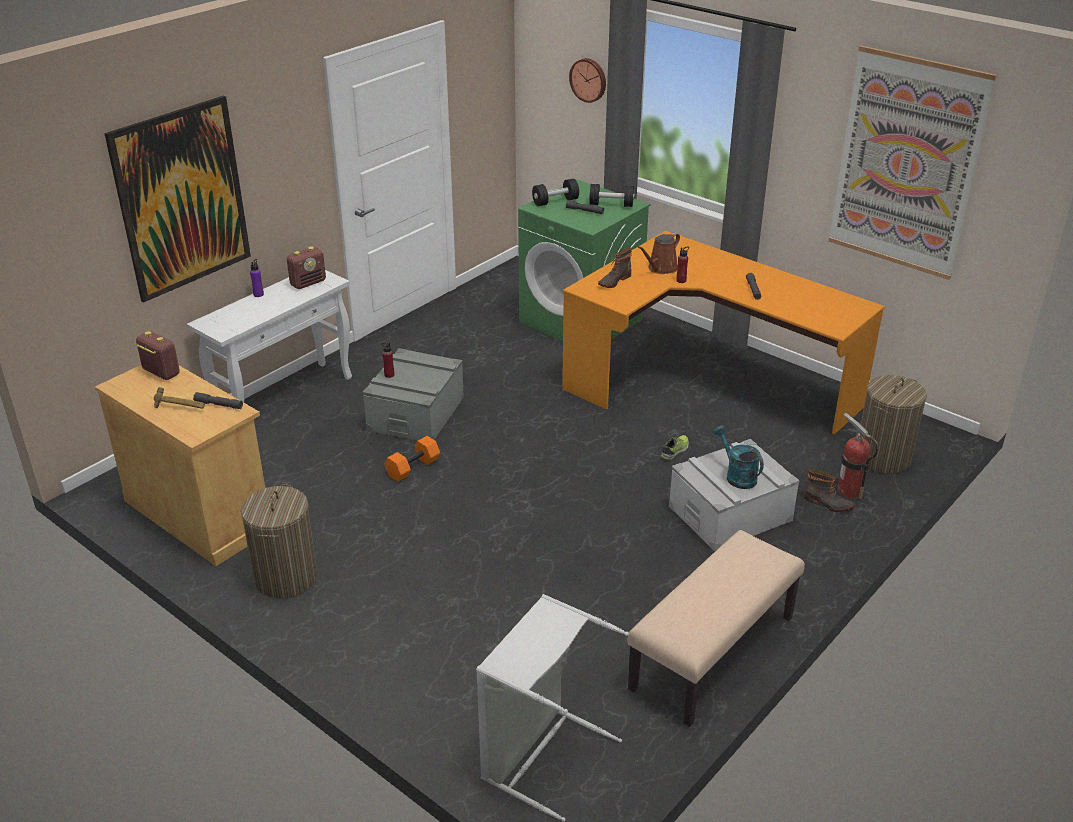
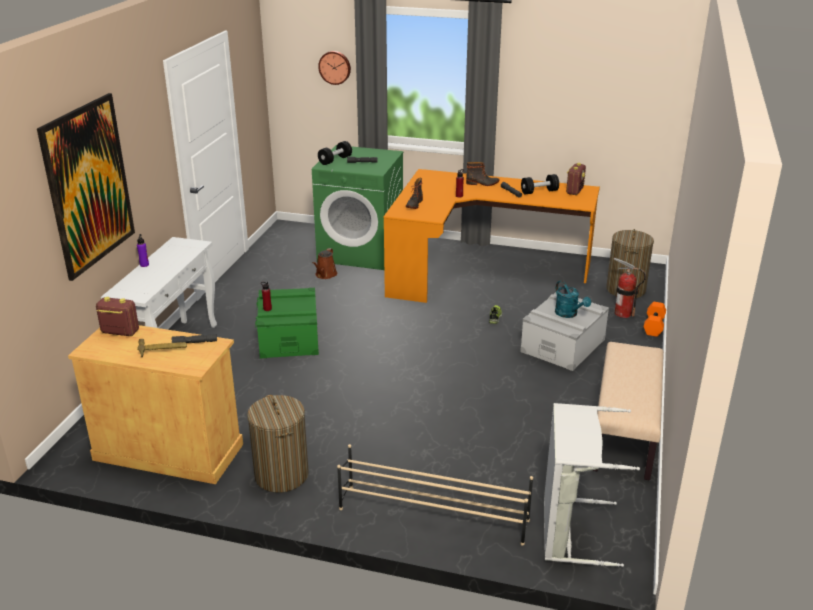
camera: 25 degrees left, 5 degrees down
radio [287,247,326,289] -> radio moved to [566,163,586,195]
grey storage box [363,348,464,441] -> green storage box [255,288,319,358]
orange dumbbell [385,436,440,482] -> orange dumbbell moved to [644,302,666,337]
black dumbbell [589,184,634,207] -> black dumbbell moved to [521,174,559,194]
brown watering can [637,233,680,274] -> brown watering can moved to [312,248,337,279]
turquoise watering can [713,425,764,489] -> turquoise watering can turned 150 degrees counterclockwise [555,281,591,318]
boot [804,469,855,512] -> boot moved to [466,162,499,186]
picture [828,45,997,280] -> none
none -> beige shoe rack [337,444,533,546]

